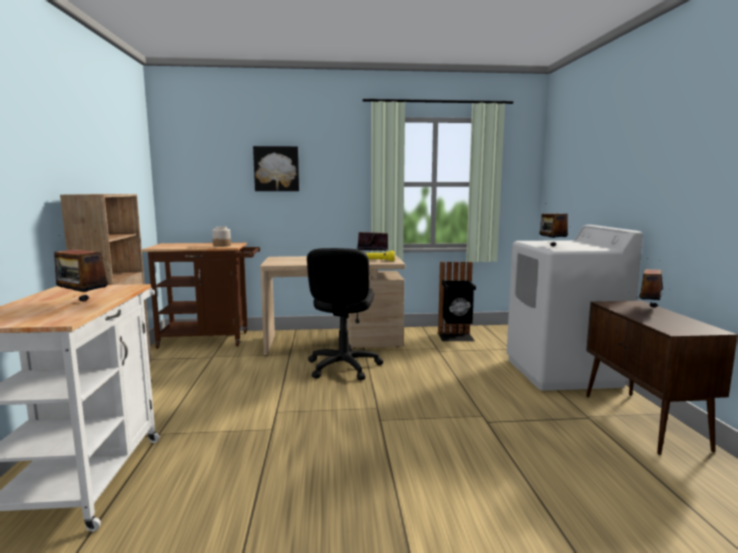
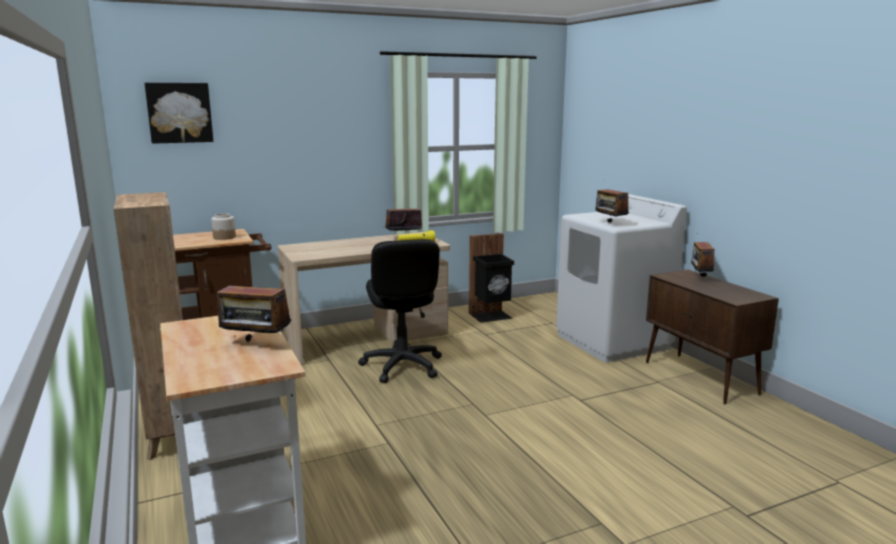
camera: 20 degrees left, 5 degrees up
picture [253,146,299,191] -> picture moved to [145,83,213,144]

